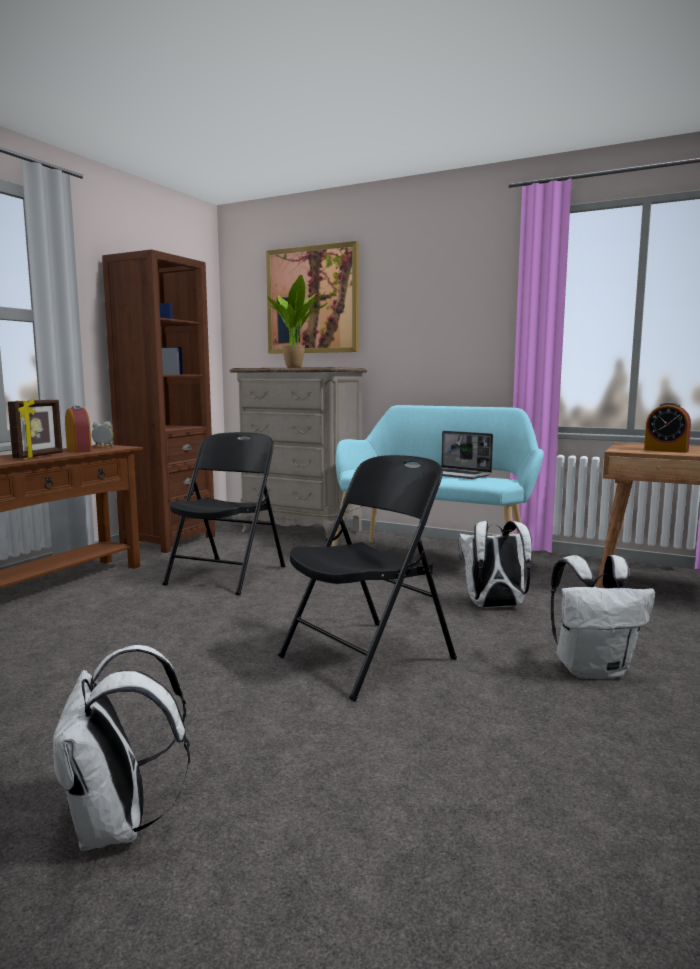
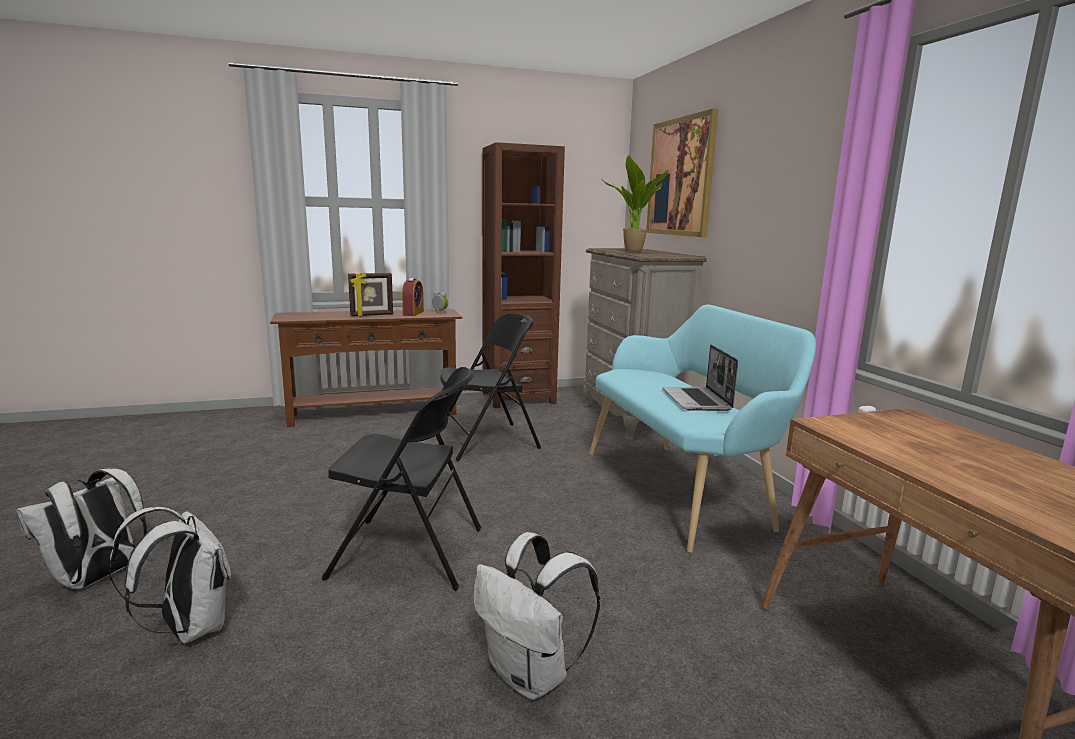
camera: 45 degrees right, 5 degrees up
white backpack [458,521,532,608] -> white backpack moved to [108,507,231,644]
alarm clock [644,402,691,453] -> none

